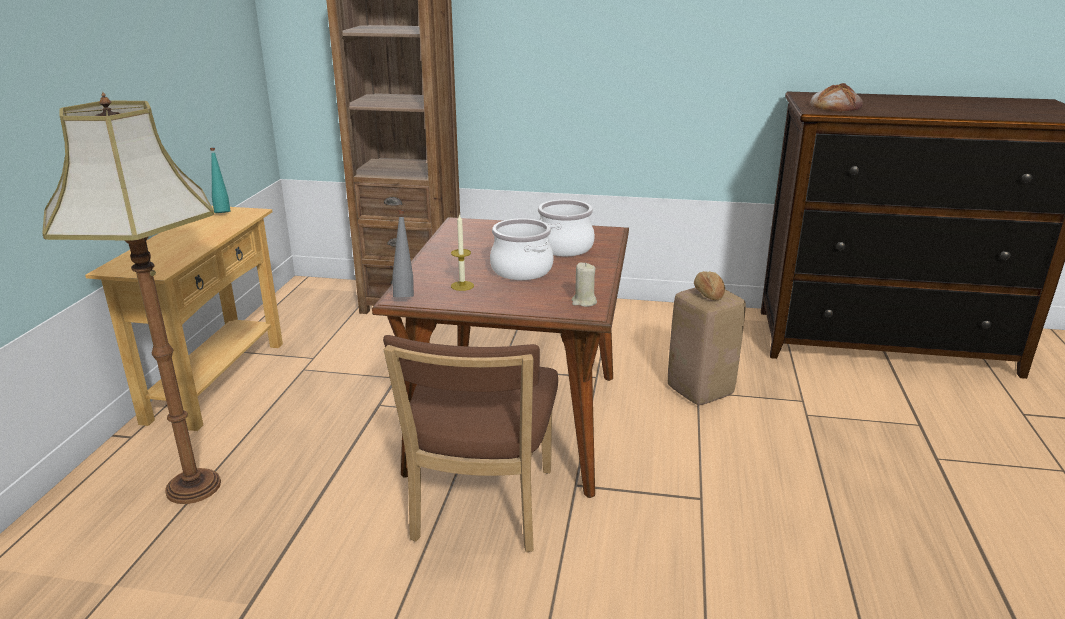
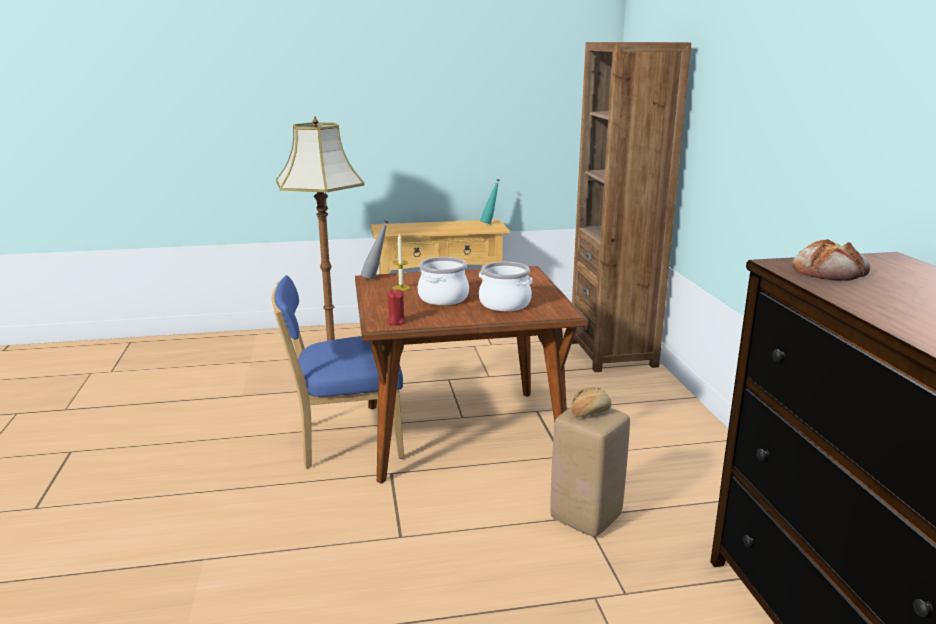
camera: 70 degrees right, 5 degrees down
brown chair [383,335,558,552] -> blue chair [272,275,404,469]
beige candle [572,263,597,307] -> red candle [387,289,406,325]

